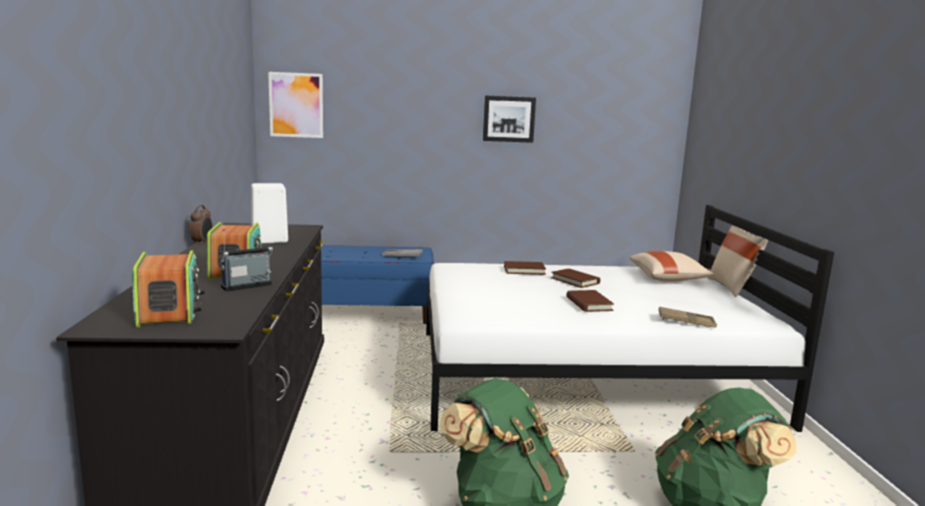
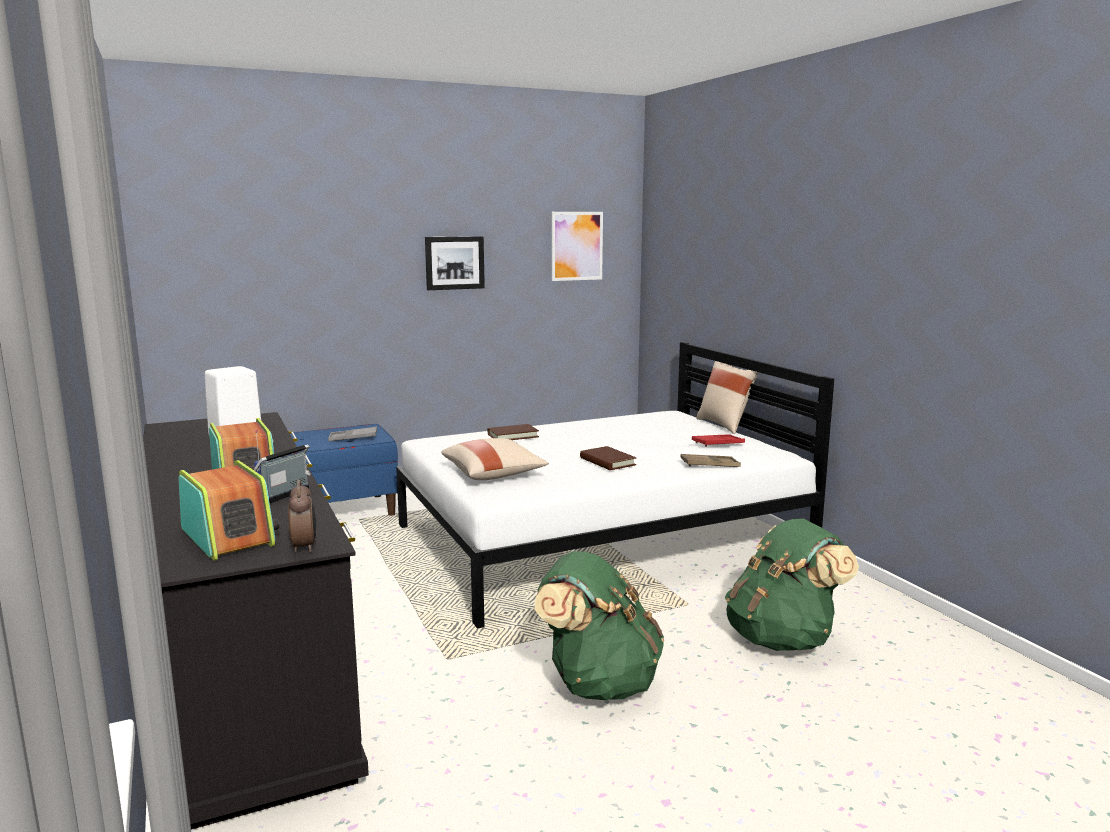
camera: 20 degrees left, 0 degrees up
alarm clock [189,205,213,245] -> alarm clock moved to [288,480,316,553]
picture [268,72,323,138] -> picture moved to [551,212,603,281]
brown book [551,269,600,288] -> none
beige pillow [630,251,715,281] -> beige pillow moved to [442,438,549,480]
none -> red tray [692,434,745,447]

